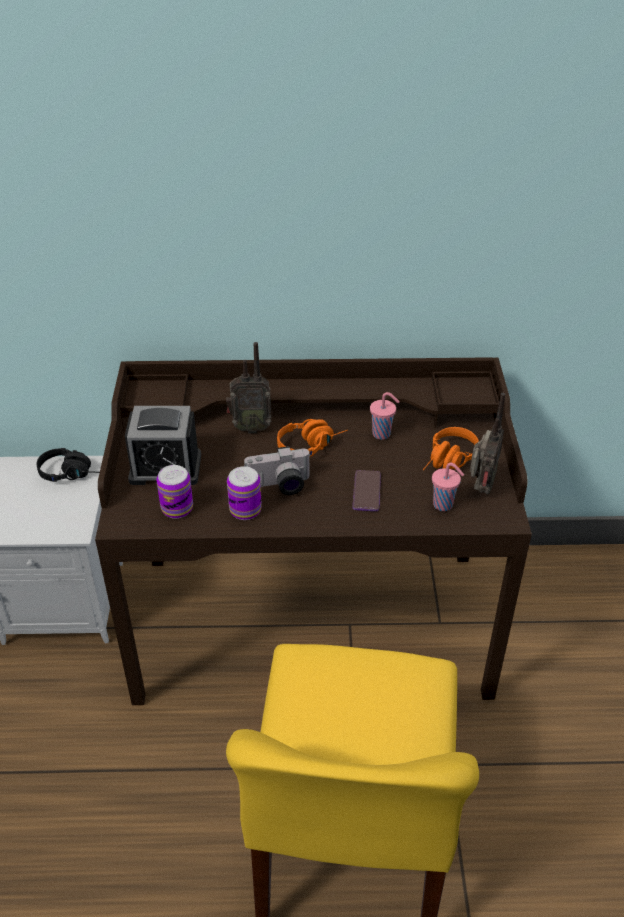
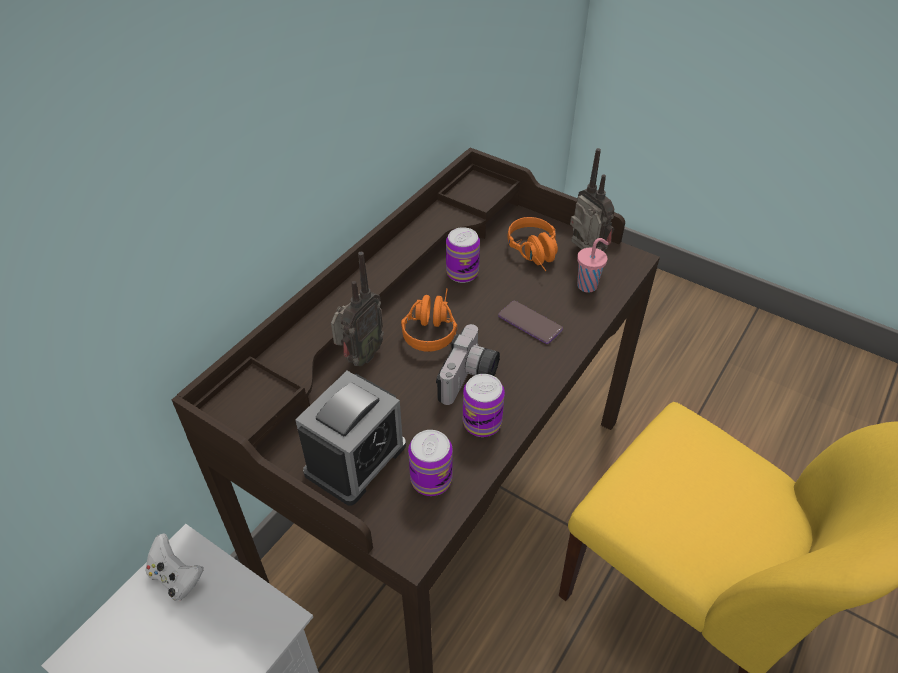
camera: 55 degrees left, 5 degrees up
black headphones [37,448,100,482] -> white game controller [146,533,204,601]
pink cup [370,392,400,440] -> can [446,227,480,283]

